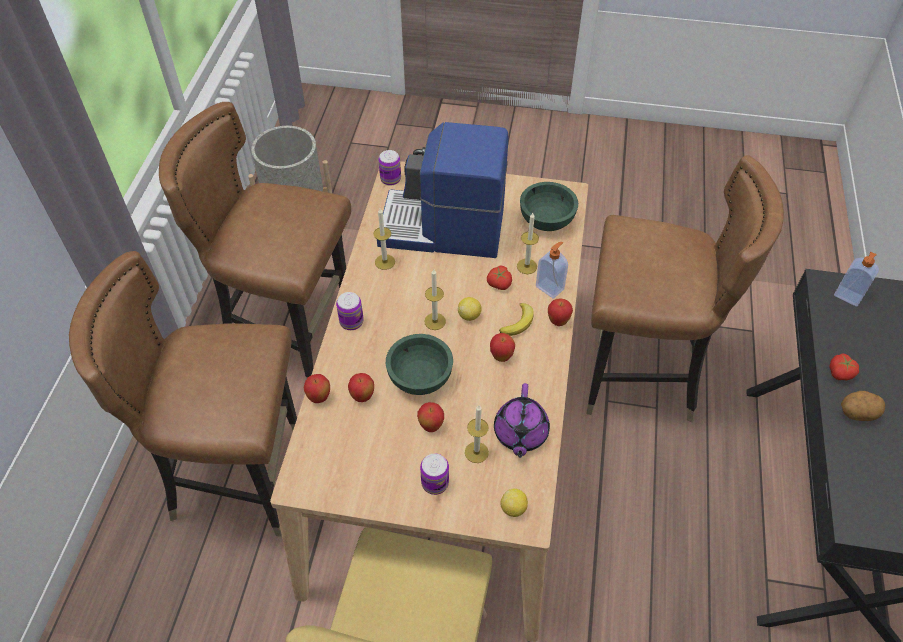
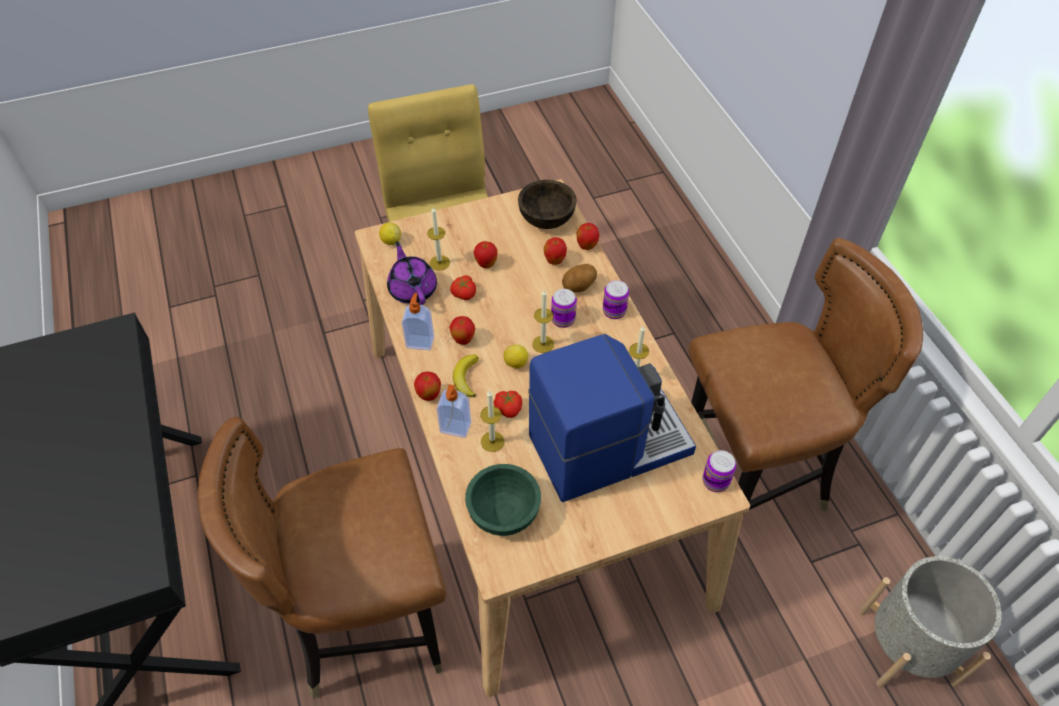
camera: 150 degrees right, 0 degrees up
brown chair [69,251,297,536] -> none
green bowl [386,334,453,395] -> none
can [420,453,449,495] -> can moved to [551,289,577,328]
tomato [829,353,859,381] -> tomato moved to [450,275,476,300]
soap dispenser [834,251,879,306] -> soap dispenser moved to [402,293,434,350]
potato [841,391,885,421] -> potato moved to [562,264,597,293]
none -> brown bowl [518,180,577,229]

